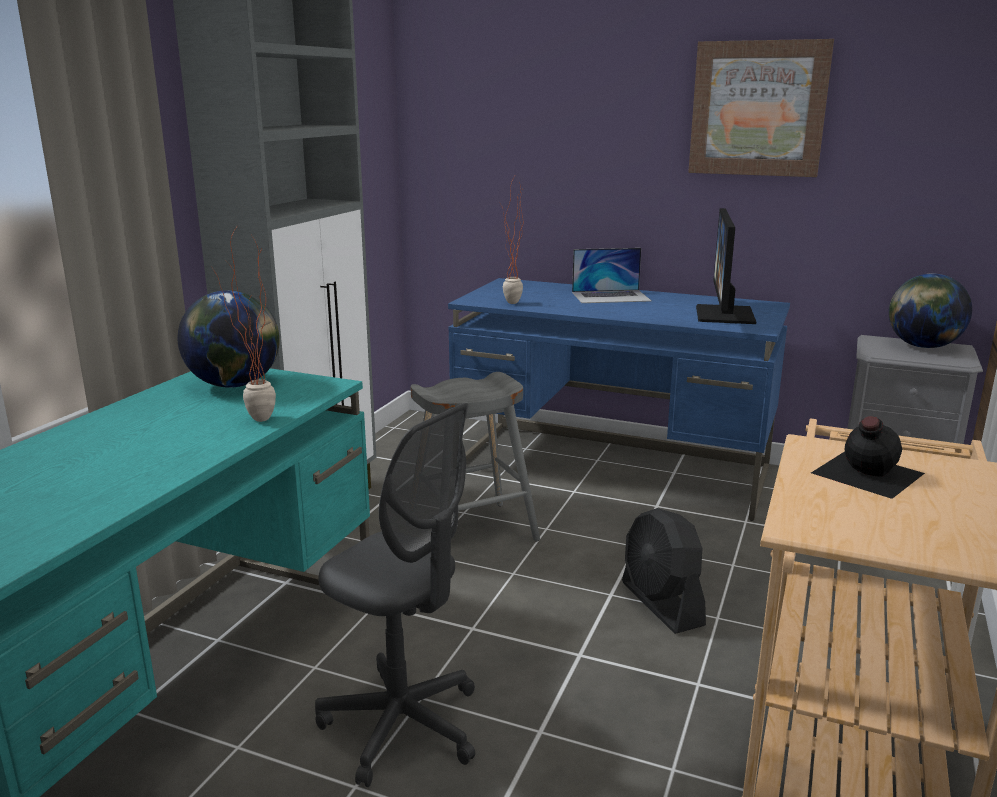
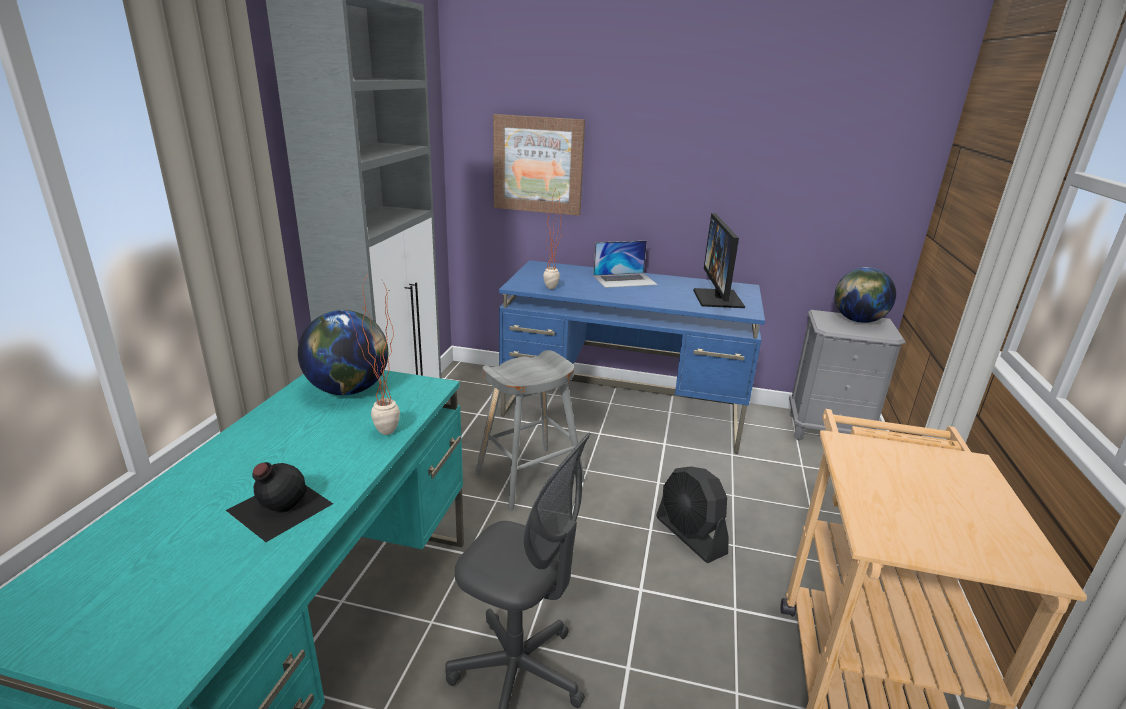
camera: 10 degrees left, 5 degrees up
picture [688,39,834,177] -> picture moved to [493,114,585,216]
black bottle [811,416,925,499] -> black bottle moved to [226,462,333,542]

